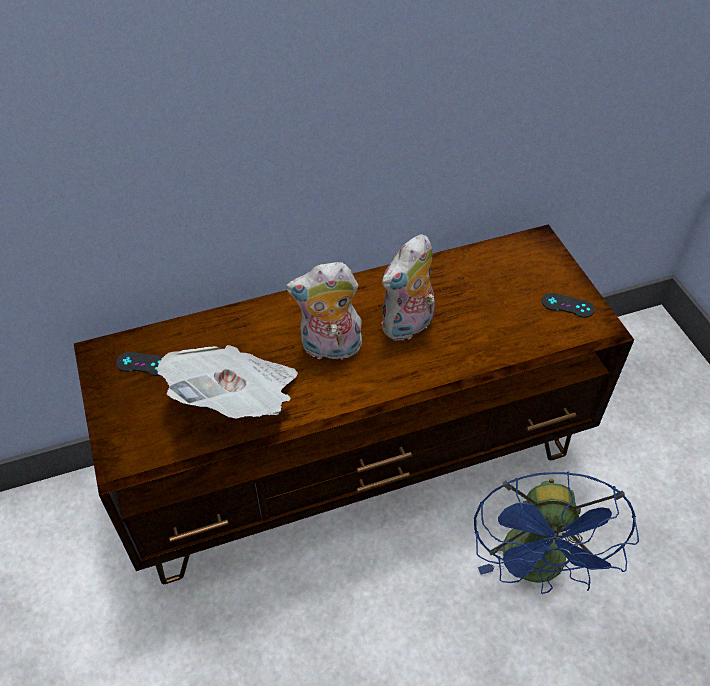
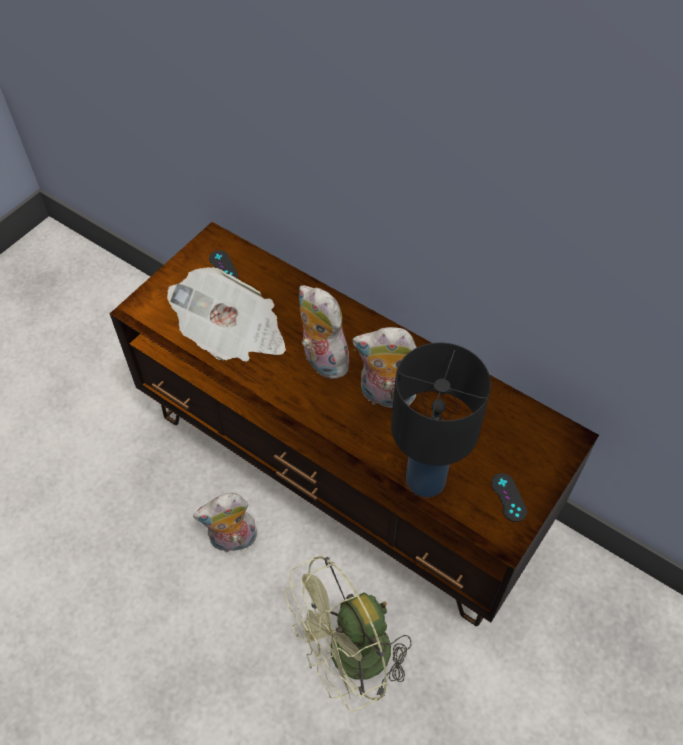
camera: 55 degrees right, 5 degrees up
blue fan [474,471,639,594] -> green fan [285,556,412,712]
none -> plush toy [193,493,257,553]
none -> black table lamp [391,342,491,497]

